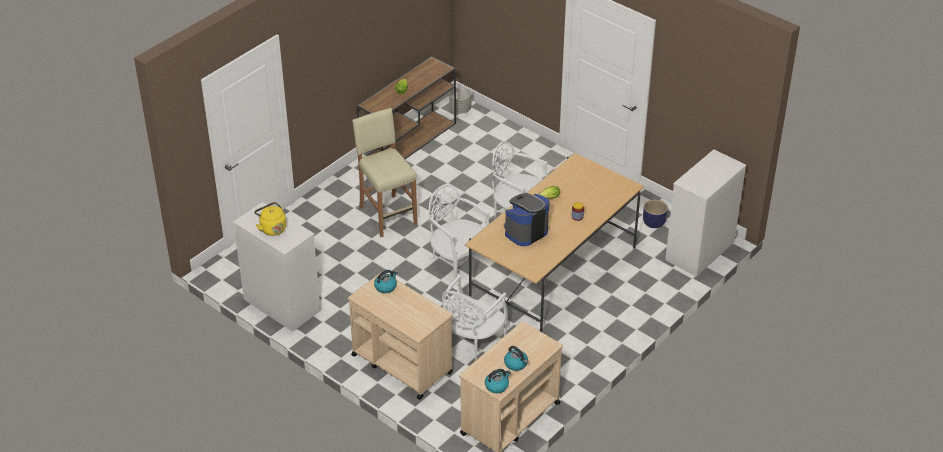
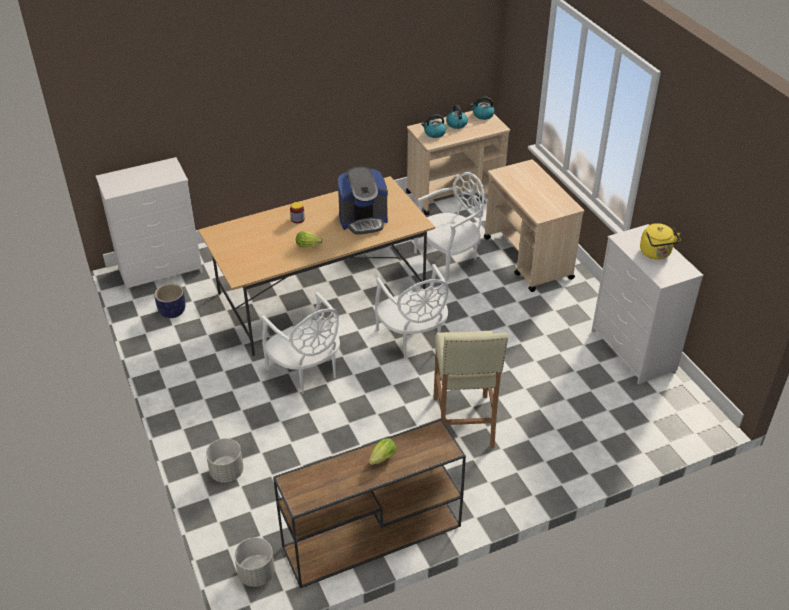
camera: 155 degrees left, 0 degrees up
kettle [374,270,398,293] -> kettle moved to [421,114,446,138]
none -> grey planter [206,438,244,482]

